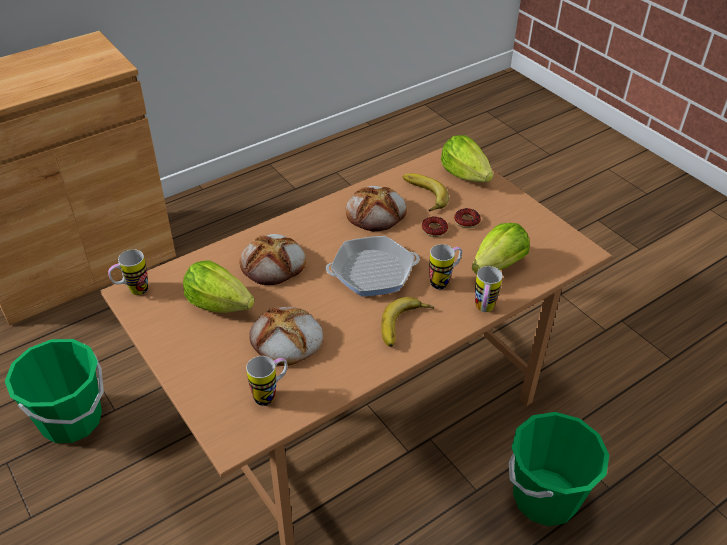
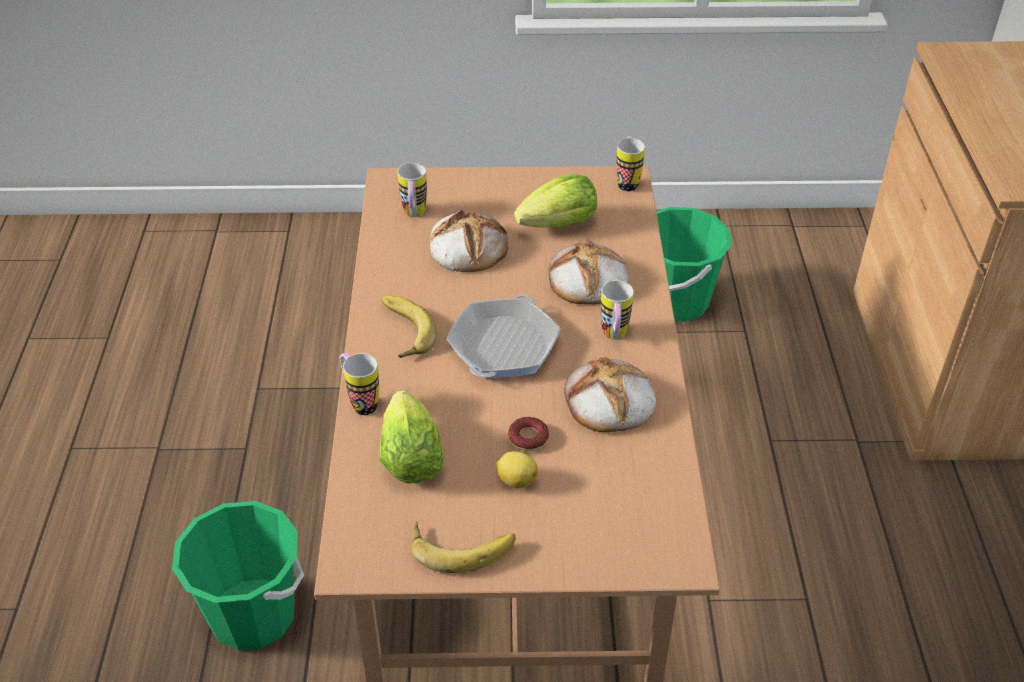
camera: 125 degrees right, 0 degrees up
banana [403,174,449,211] -> banana moved to [411,521,515,573]
mug [429,244,462,289] -> mug moved to [601,280,634,340]
lettuce [441,135,493,182] -> none
donut [454,208,481,228] -> lemon [496,451,538,488]

